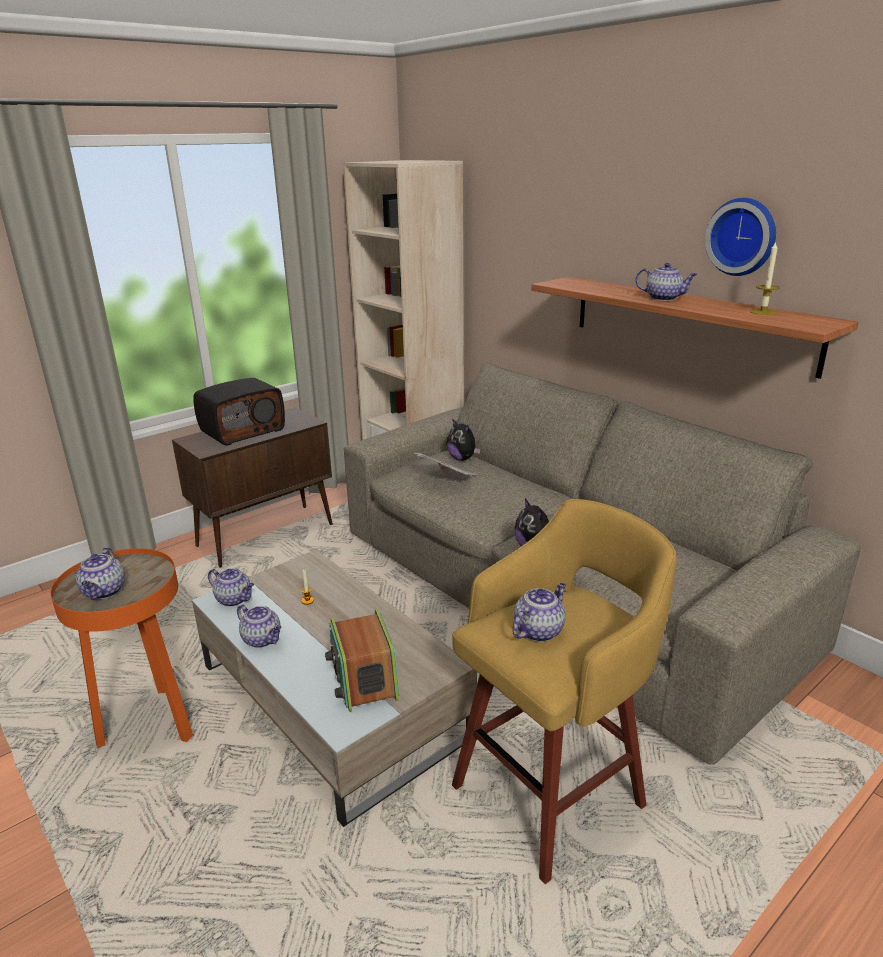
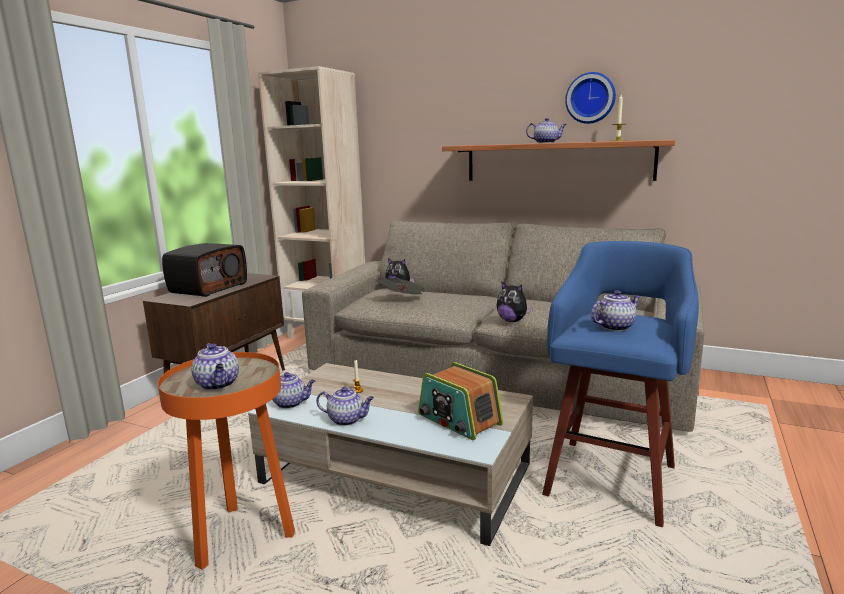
camera: 25 degrees left, 10 degrees down
yellow stool [452,499,677,884] -> blue stool [542,241,699,527]
teapot [512,583,566,642] -> teapot turned 45 degrees clockwise [591,290,641,331]

